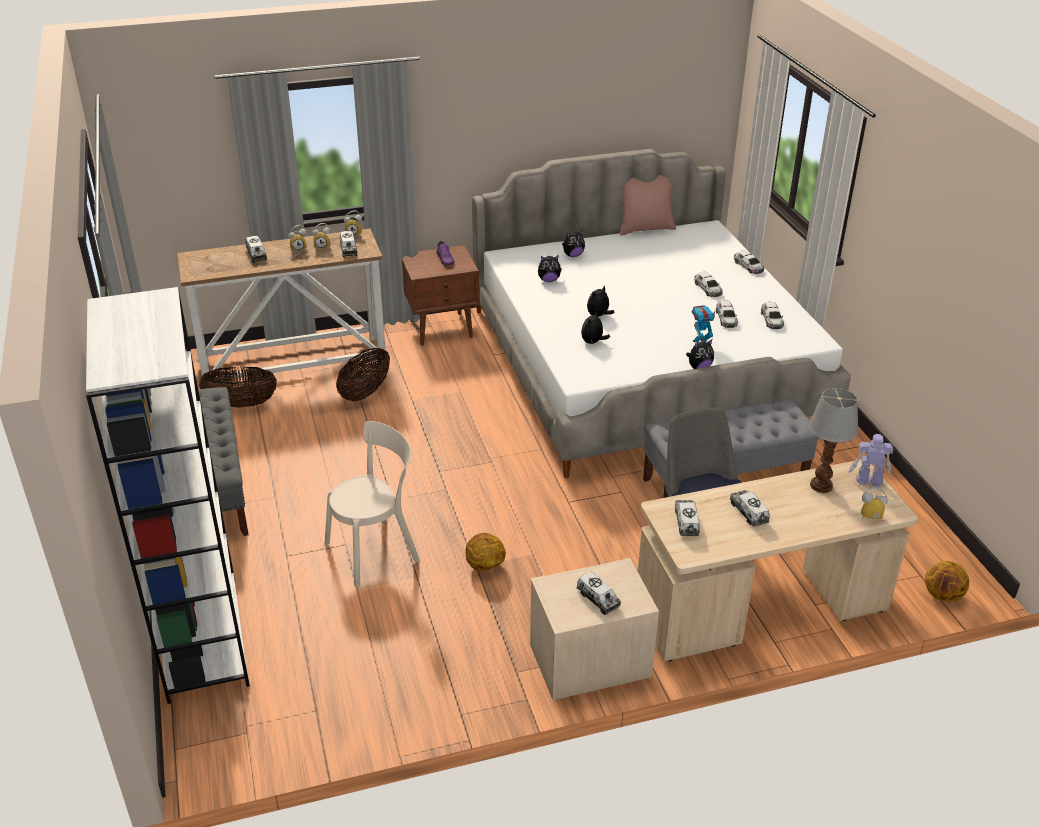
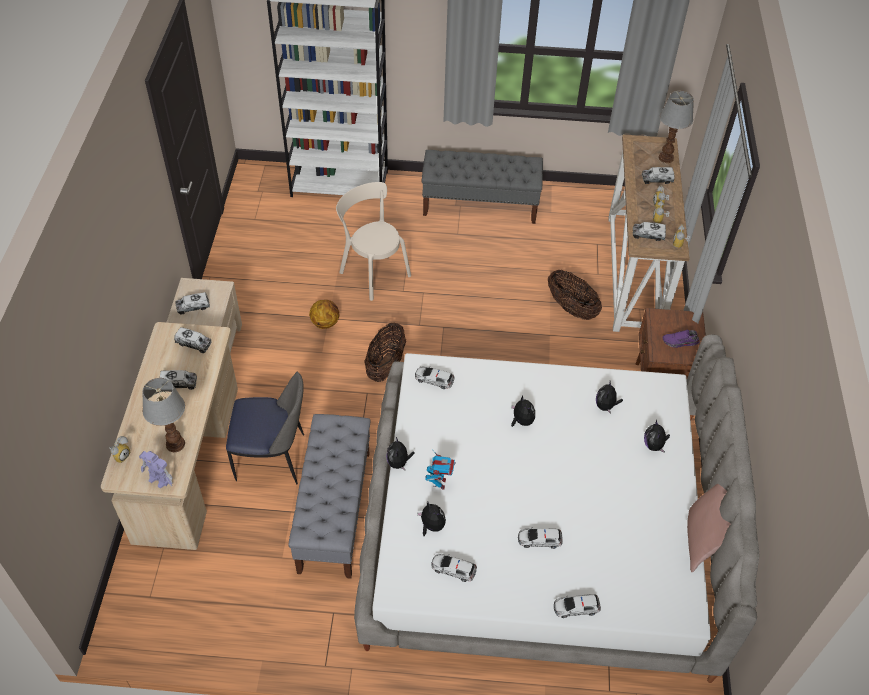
camera: 110 degrees right, 15 degrees up
basket [199,366,277,408] -> basket moved to [364,323,406,382]
beige chair [324,421,420,587] -> beige chair turned 150 degrees clockwise [336,182,411,301]
plush toy [581,310,610,344] -> plush toy moved to [417,502,446,536]
toy car [716,301,738,328] -> toy car moved to [415,367,454,389]
toy robot [849,434,893,487] -> toy robot turned 90 degrees clockwise [139,451,173,488]
basketball [925,561,969,602] -> none
none -> table lamp [658,91,694,163]

